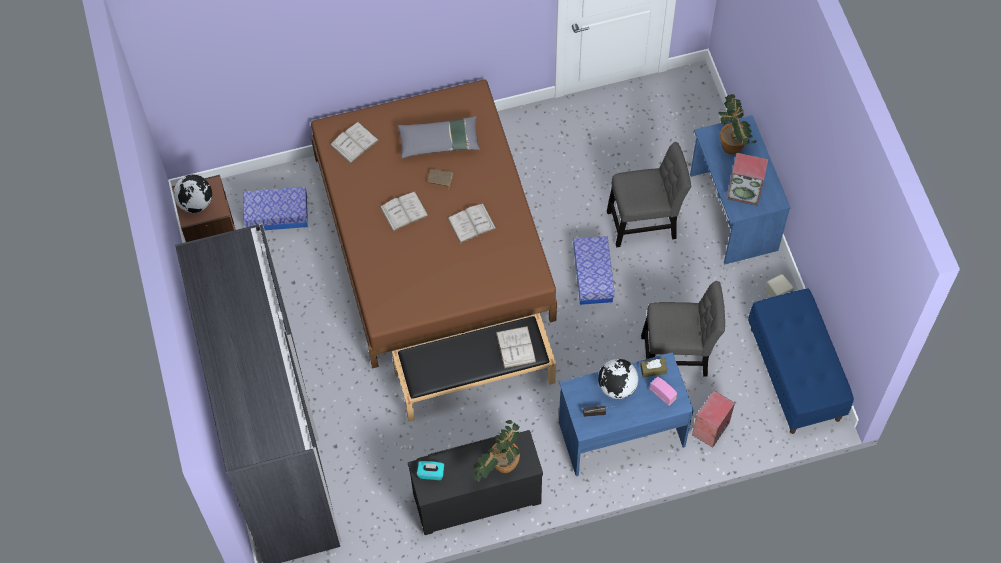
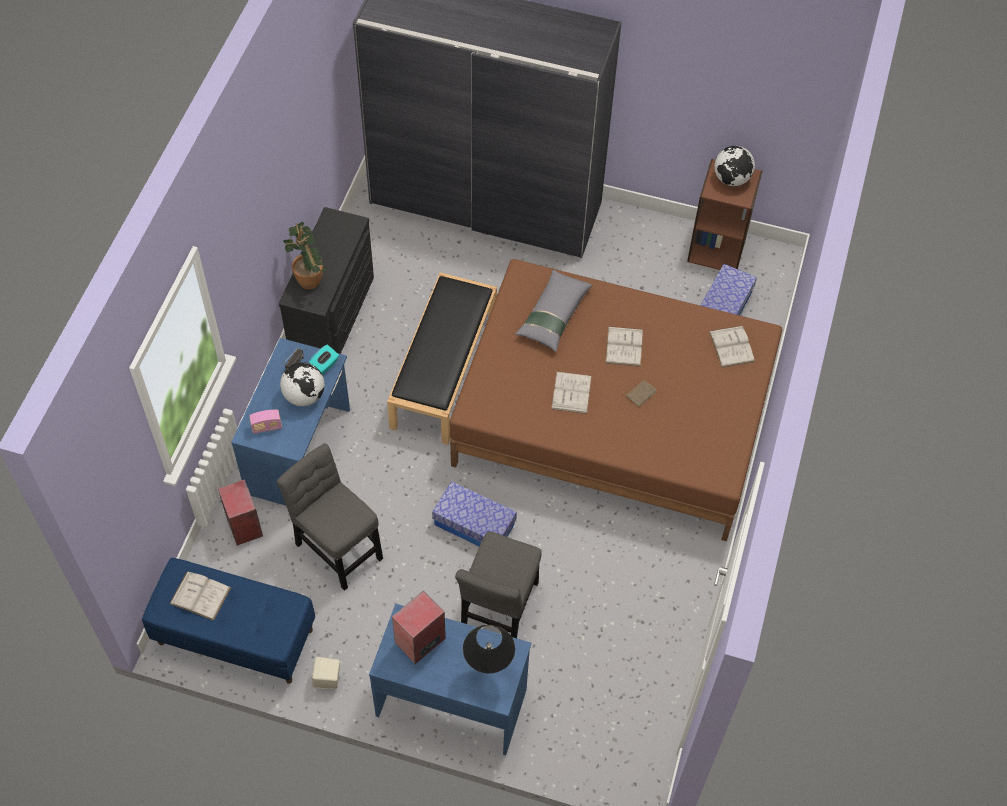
camera: 120 degrees right, 5 degrees down
grey pillow [397,116,480,159] -> grey pillow moved to [516,270,592,352]
turquoise tissue box [417,461,444,480] -> turquoise tissue box moved to [309,344,339,375]
white book [496,326,536,369] -> white book moved to [169,571,231,620]
brown tissue box [640,358,667,377] -> none
grey chair [641,281,725,377] -> grey chair turned 105 degrees clockwise [277,443,383,591]
potted plant [718,94,757,155] -> black table lamp [463,625,515,673]

